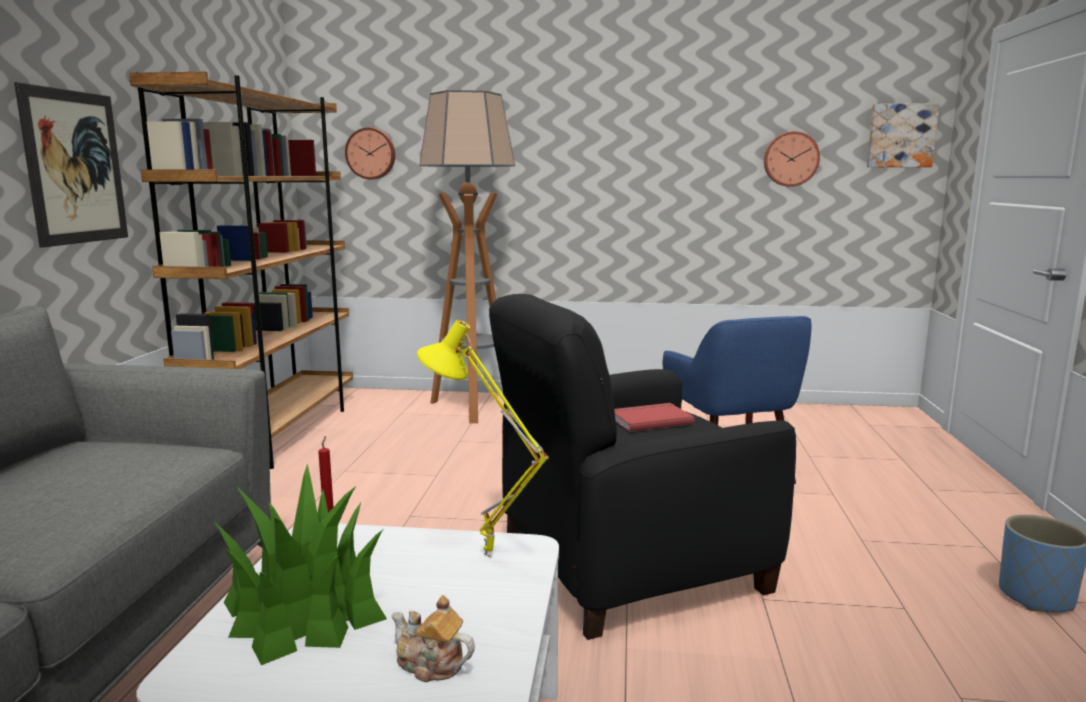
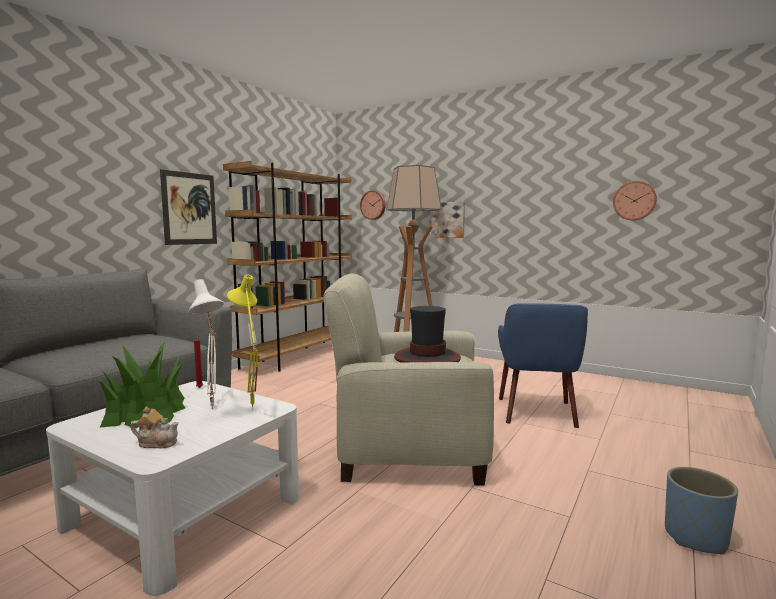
camera: 25 degrees right, 5 degrees down
teapot [391,595,475,682] -> teapot turned 135 degrees clockwise [130,406,179,448]
black armchair [489,294,796,640] -> beige armchair [323,273,494,486]
red book [614,403,695,432] -> hat [394,306,461,362]
picture [867,103,939,167] -> picture moved to [431,202,465,238]
none -> white table lamp [188,279,224,409]

